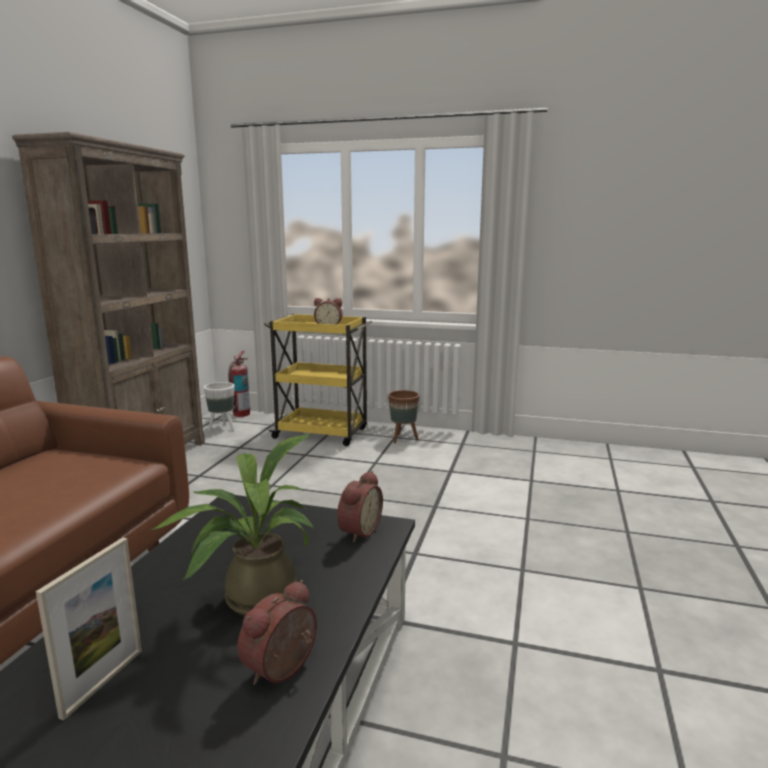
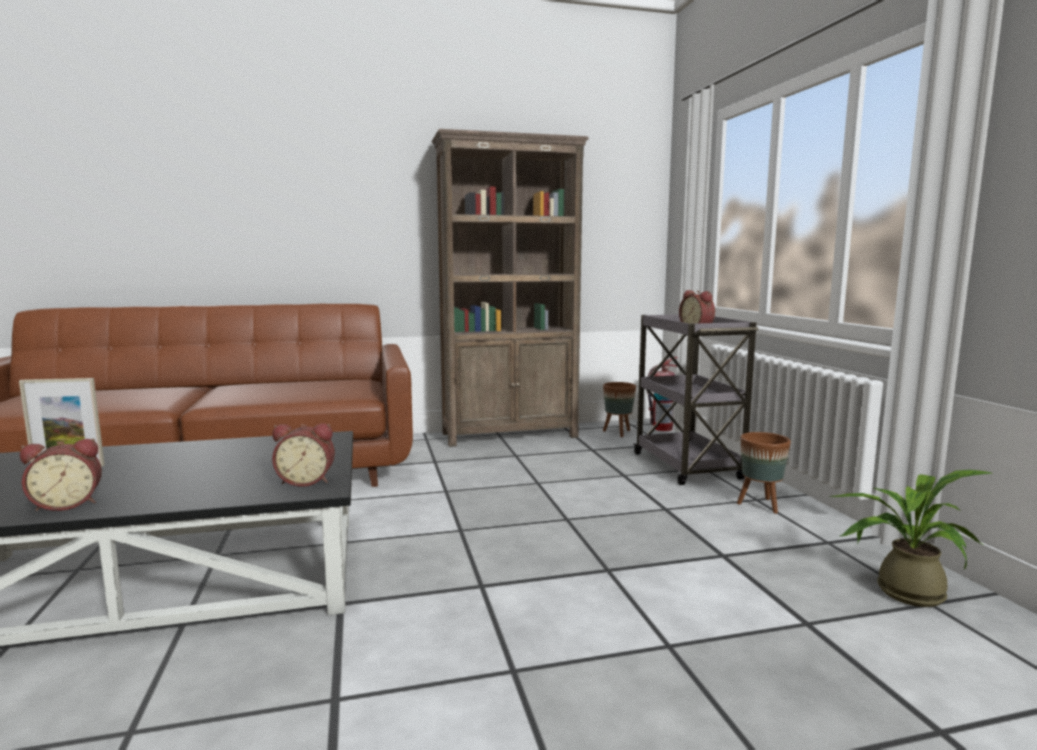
camera: 60 degrees right, 5 degrees down
potted plant [151,434,314,616] -> potted plant moved to [830,470,994,607]
white planter [204,382,235,431] -> brown planter [603,382,636,437]
alarm clock [237,580,317,685] -> alarm clock turned 150 degrees clockwise [20,439,102,511]
yellow cart [264,314,372,446] -> grey cart [634,314,759,485]

